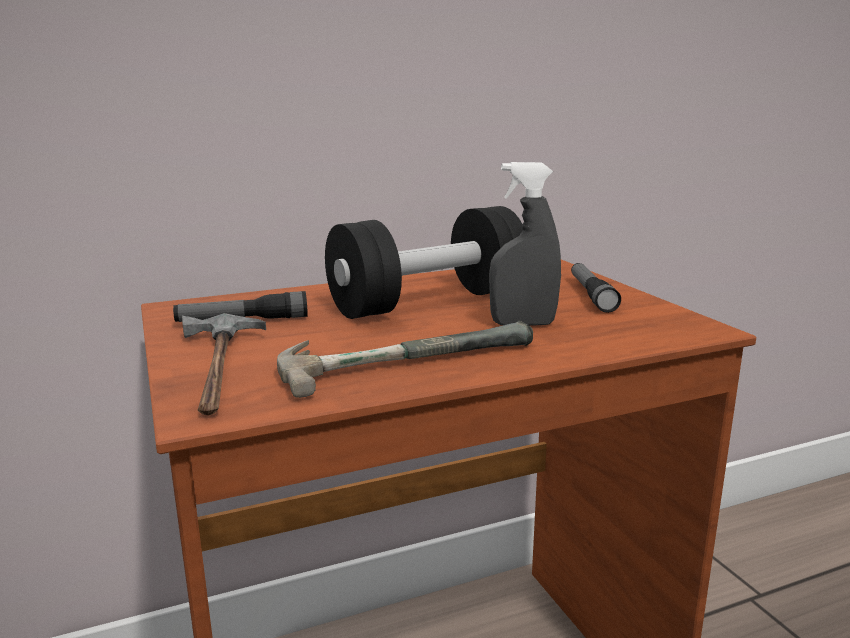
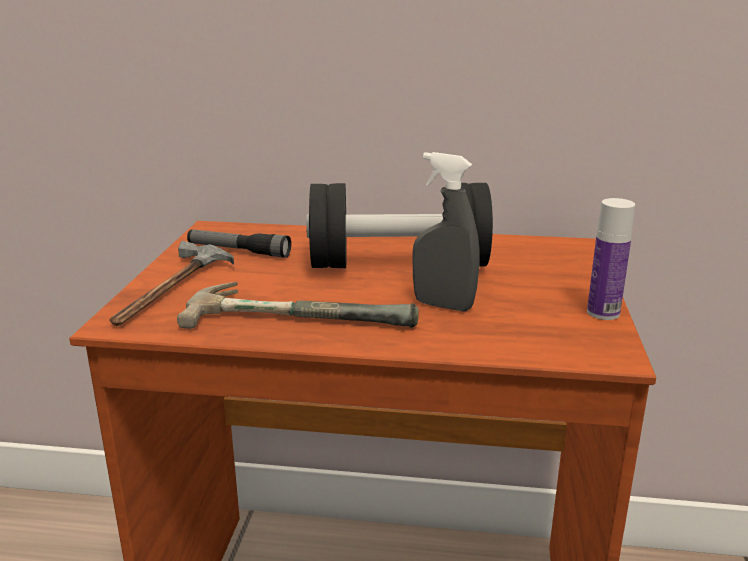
camera: 30 degrees right, 5 degrees up
flashlight [571,263,621,313] -> none
none -> bottle [587,198,635,320]

